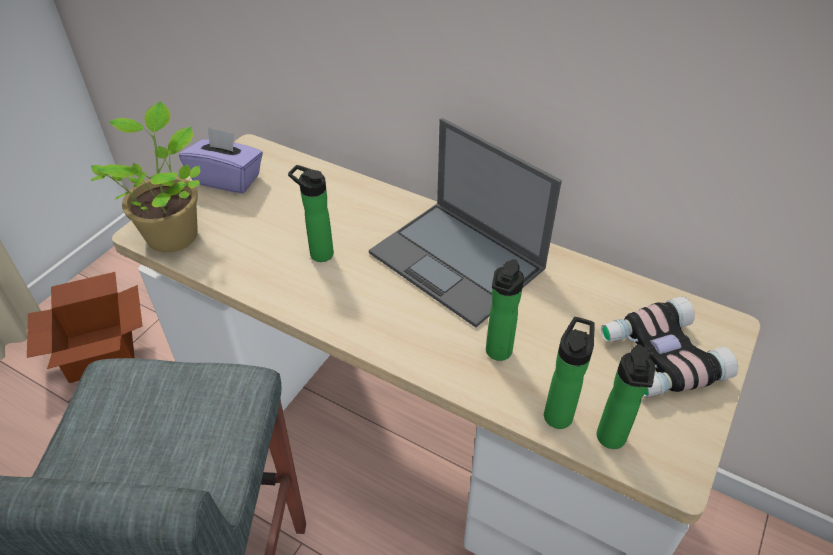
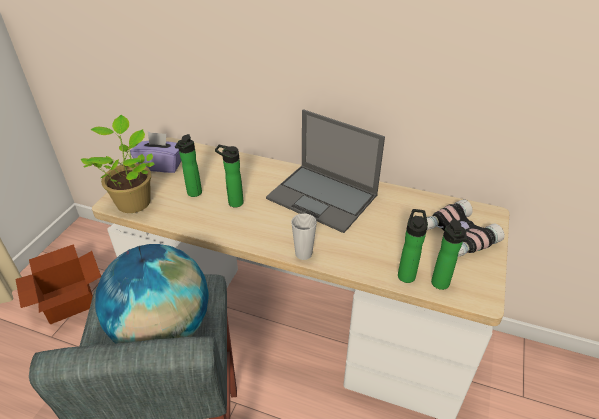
camera: 10 degrees left, 5 degrees down
bottle [486,259,524,361] -> bottle moved to [175,134,202,197]
none -> globe [95,244,209,343]
none -> cup [291,213,317,260]

